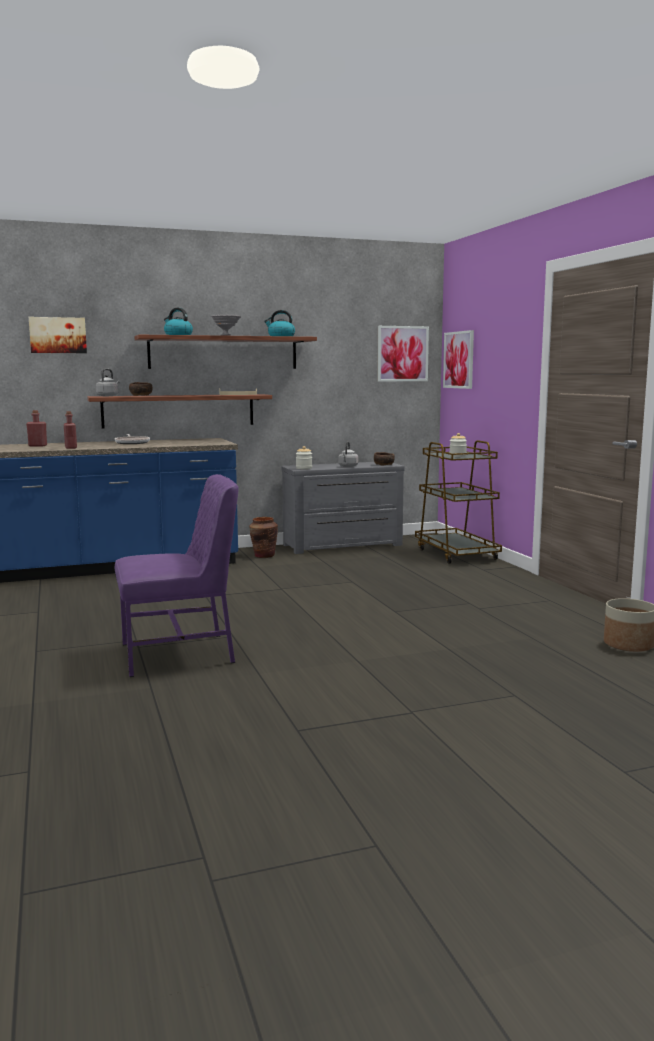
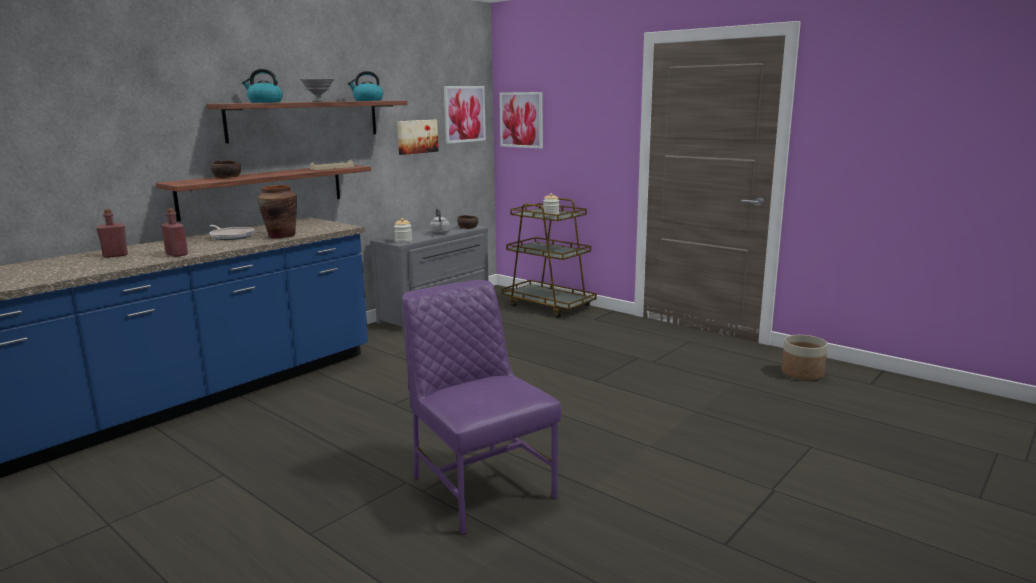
camera: 30 degrees left, 5 degrees up
picture [29,317,87,353] -> picture moved to [397,120,438,155]
grey kettle [96,368,119,396] -> none
purple chair [115,474,239,677] -> purple chair turned 75 degrees counterclockwise [402,280,561,535]
brown vase [249,517,278,558] -> brown vase moved to [257,185,297,239]

